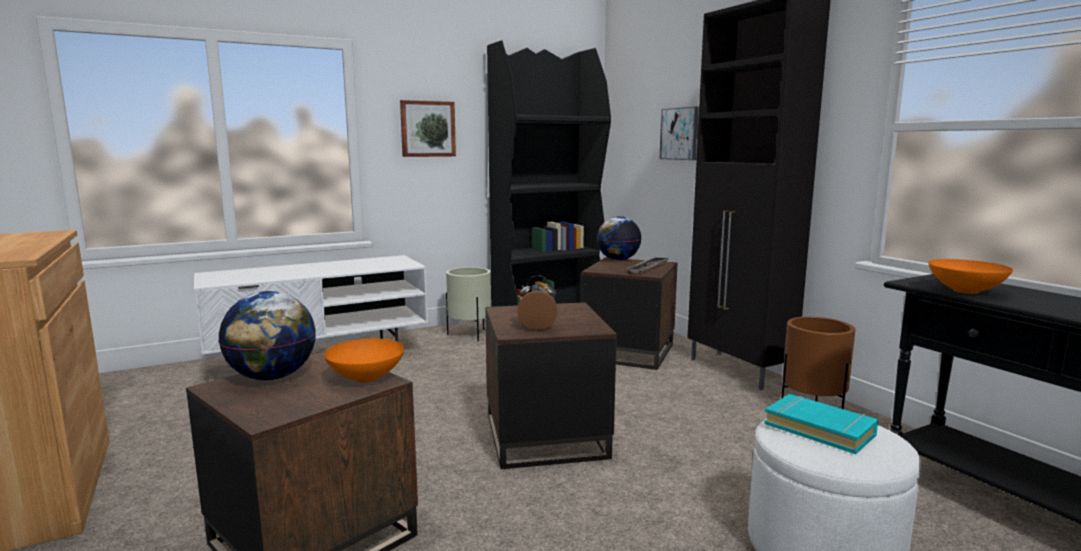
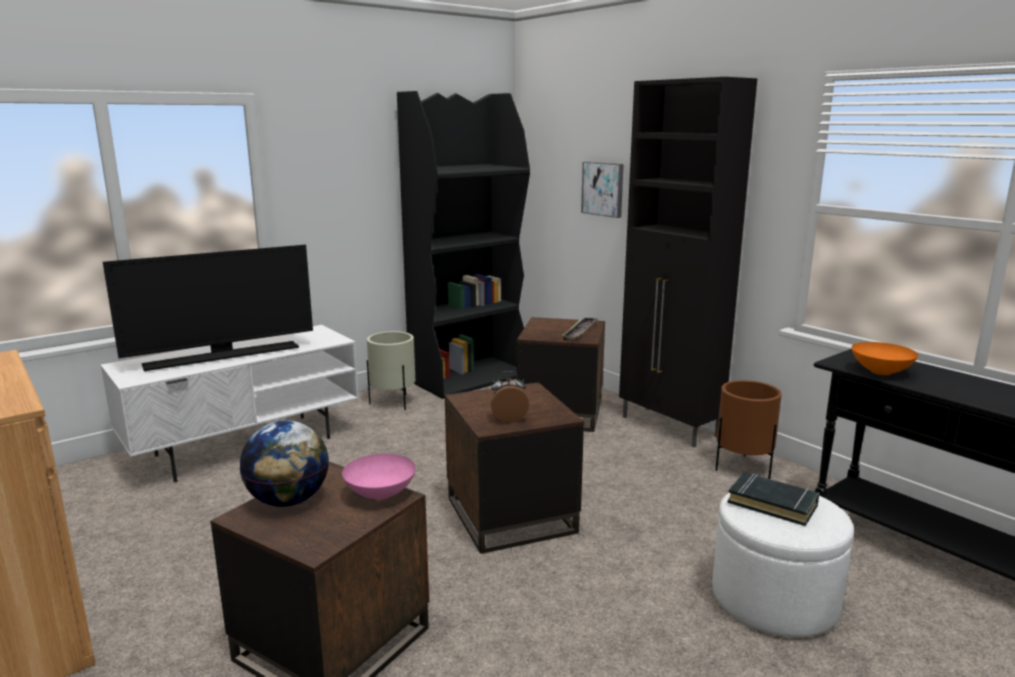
camera: 10 degrees left, 5 degrees up
orange bowl [324,339,405,383] -> pink bowl [342,454,416,500]
picture [400,100,456,157] -> none
globe [597,216,642,260] -> none
turquoise book [764,394,878,454] -> black book [728,472,819,526]
none -> television [103,245,313,371]

